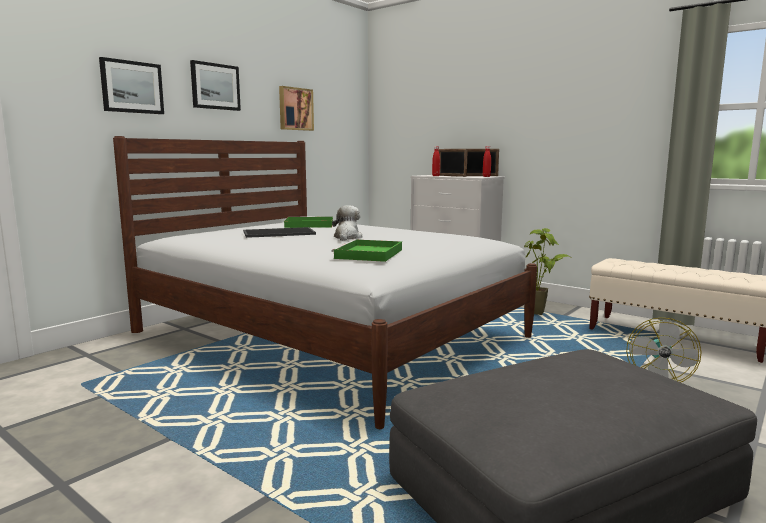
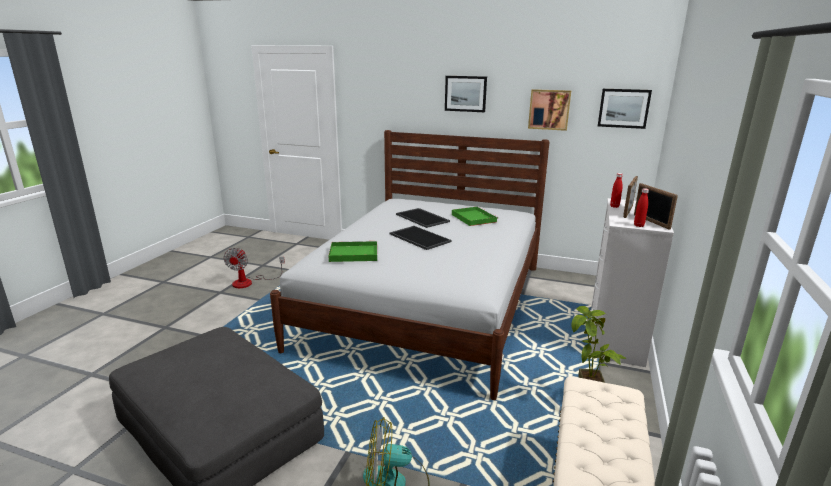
camera: 70 degrees right, 10 degrees up
picture [99,57,164,114] -> picture moved to [598,89,652,129]
plush toy [332,205,362,241] -> tray [390,226,452,250]
none -> fan [223,248,285,288]

